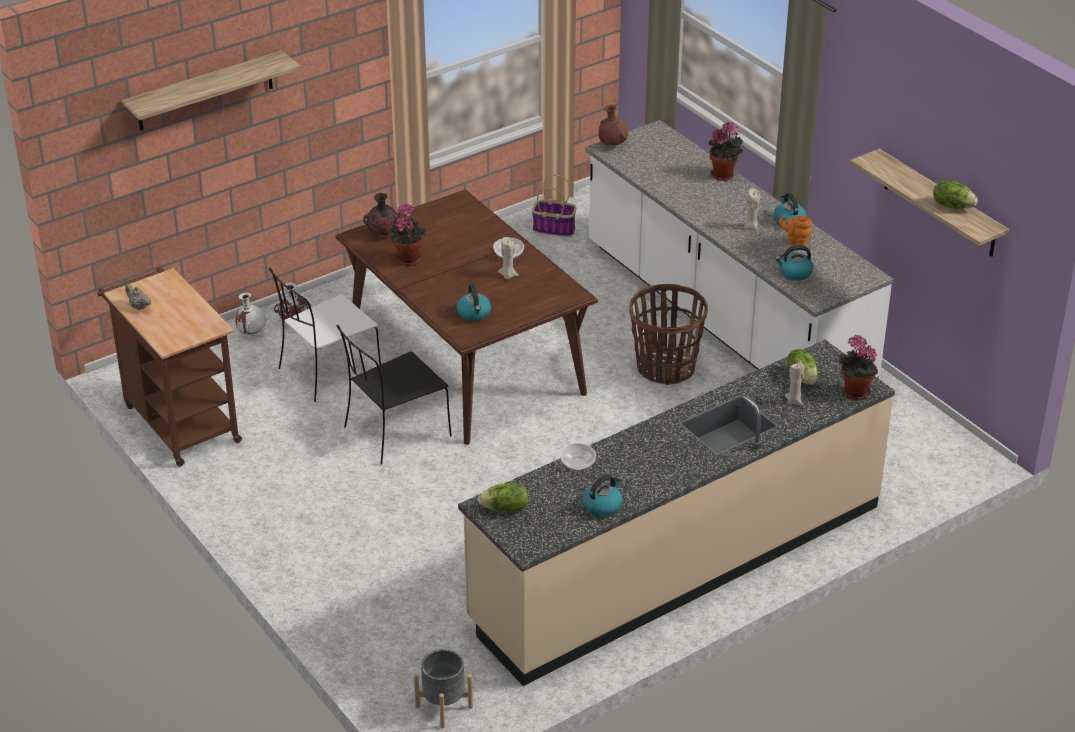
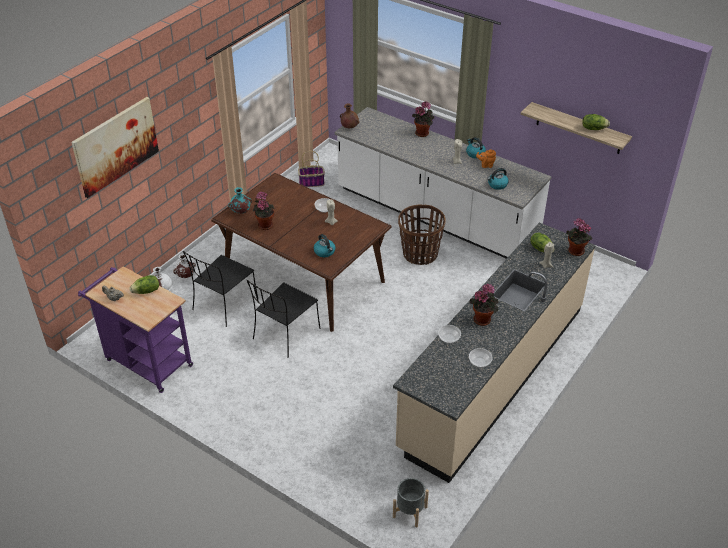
camera: 20 degrees left, 5 degrees up
brown cart [97,267,242,467] -> purple cart [78,266,193,393]
shelf [122,50,301,131] -> picture [71,97,159,198]
white chair [269,268,381,402] -> black chair [183,251,258,327]
black vase [363,193,399,235] -> turquoise vase [228,187,252,214]
lettuce [478,483,528,513] -> lettuce moved to [130,275,159,294]
kettle [583,474,622,517] -> bowl [469,348,493,368]
none -> potted plant [470,284,499,326]

